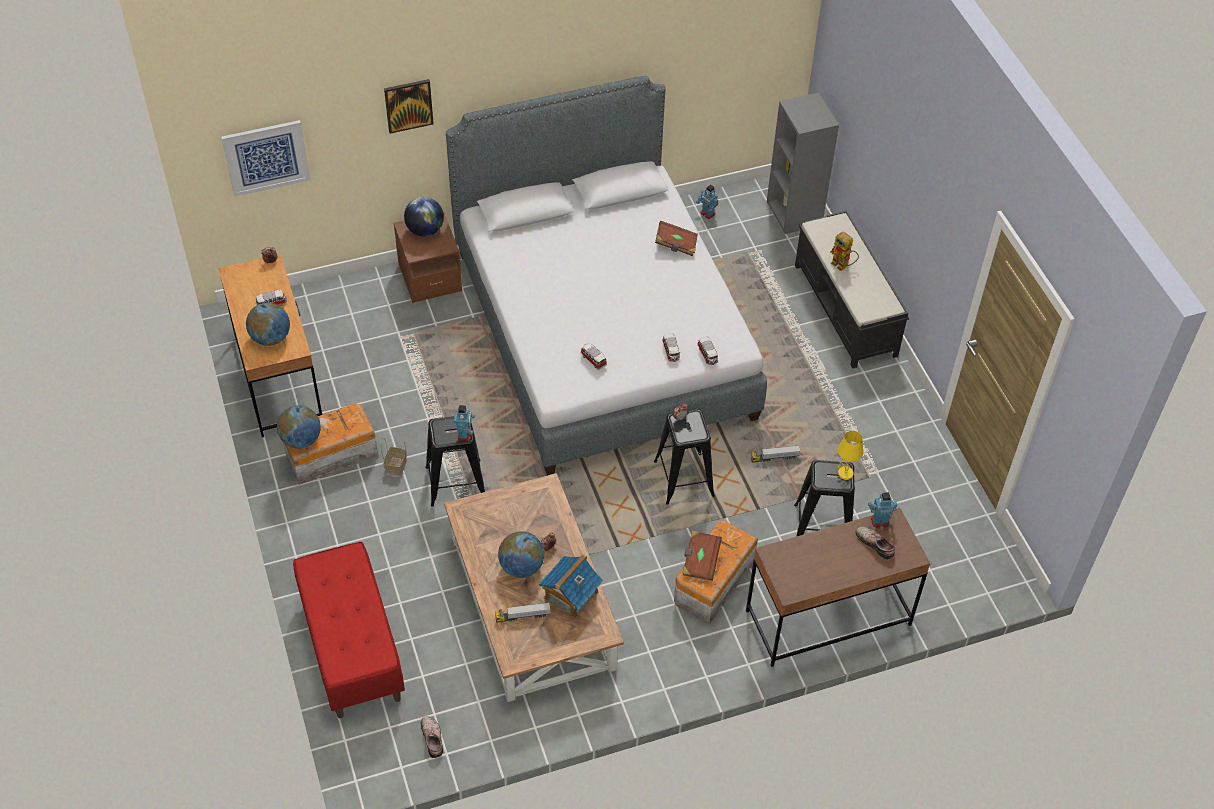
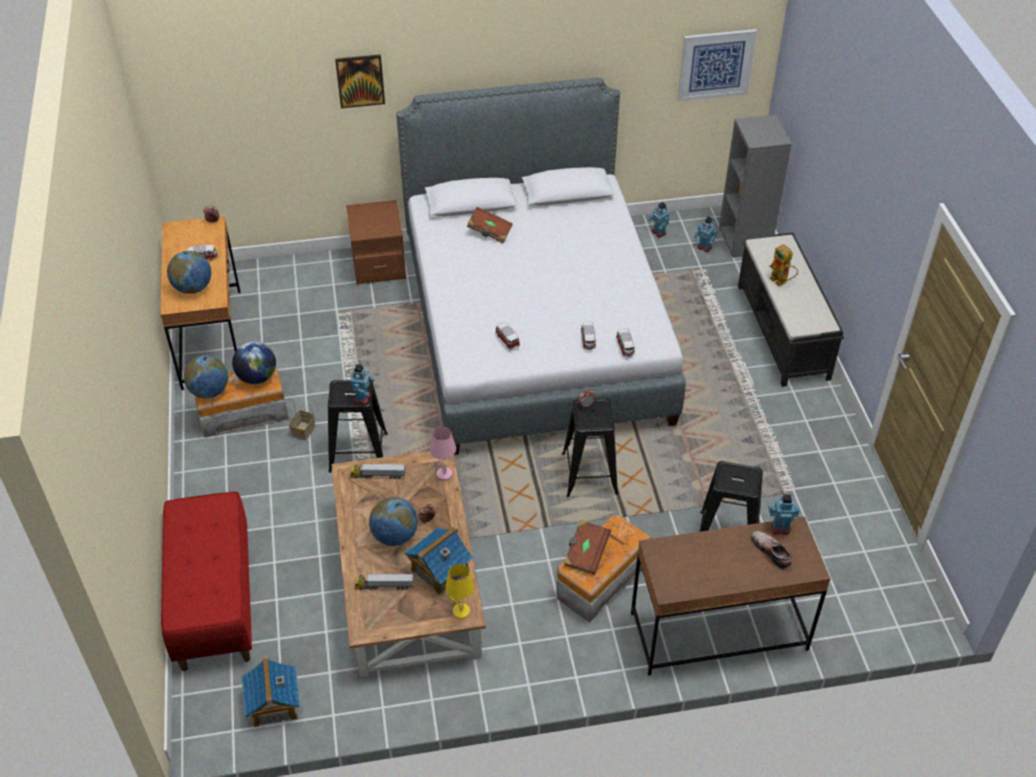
camera: 10 degrees right, 5 degrees down
picture [221,120,310,197] -> picture moved to [678,29,757,102]
globe [404,197,444,237] -> globe moved to [232,341,276,384]
shoe [421,717,443,758] -> toy house [242,656,300,727]
brown book [655,221,698,256] -> brown book moved to [467,207,513,243]
toy truck [751,445,801,463] -> toy truck moved to [351,463,405,479]
yellow table lamp [838,431,863,480] -> yellow table lamp moved to [445,564,475,619]
none -> pink table lamp [430,427,456,481]
none -> toy robot [694,217,717,252]

